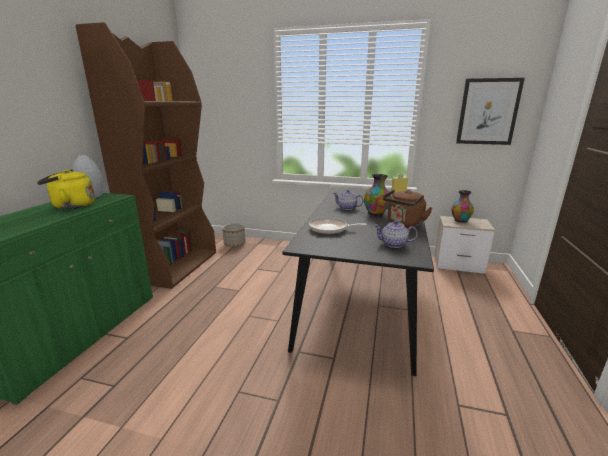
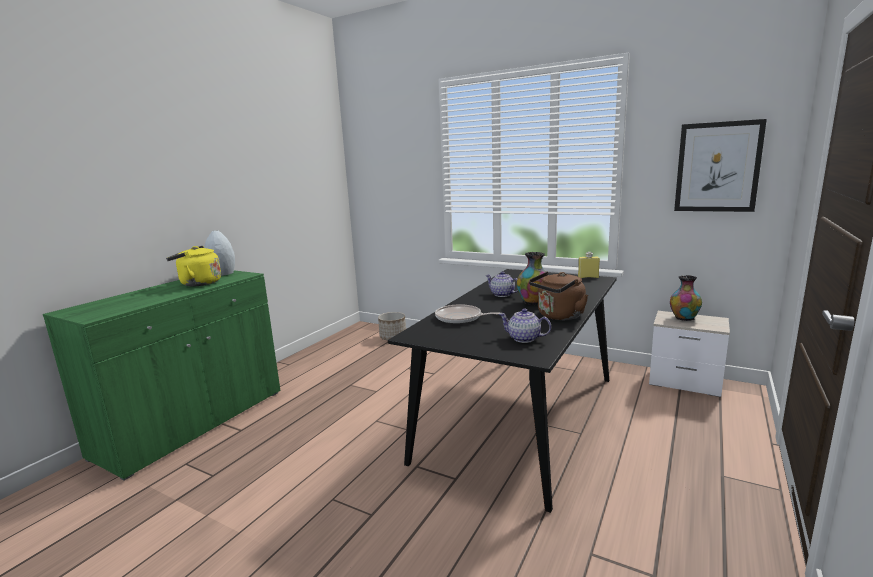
camera: 15 degrees right, 5 degrees down
brown bookcase [76,22,216,289] -> none

